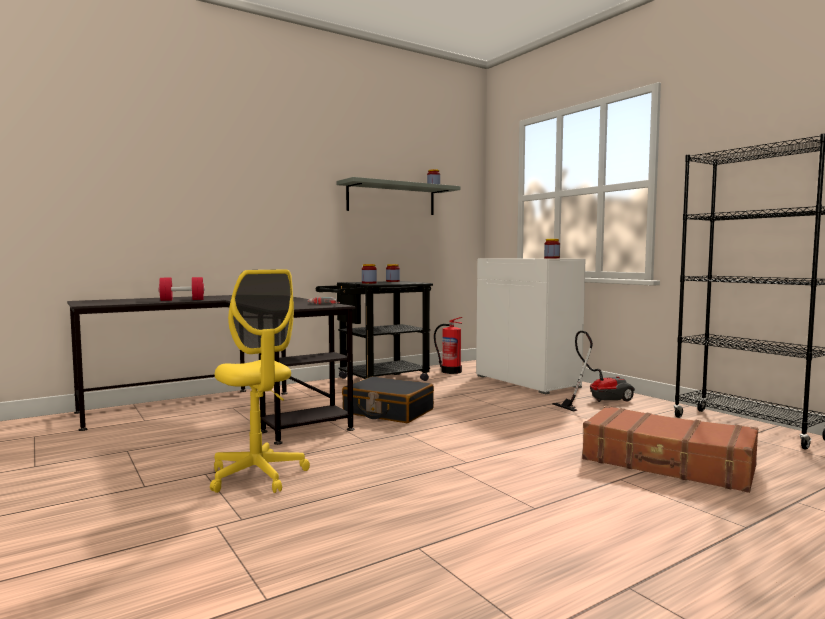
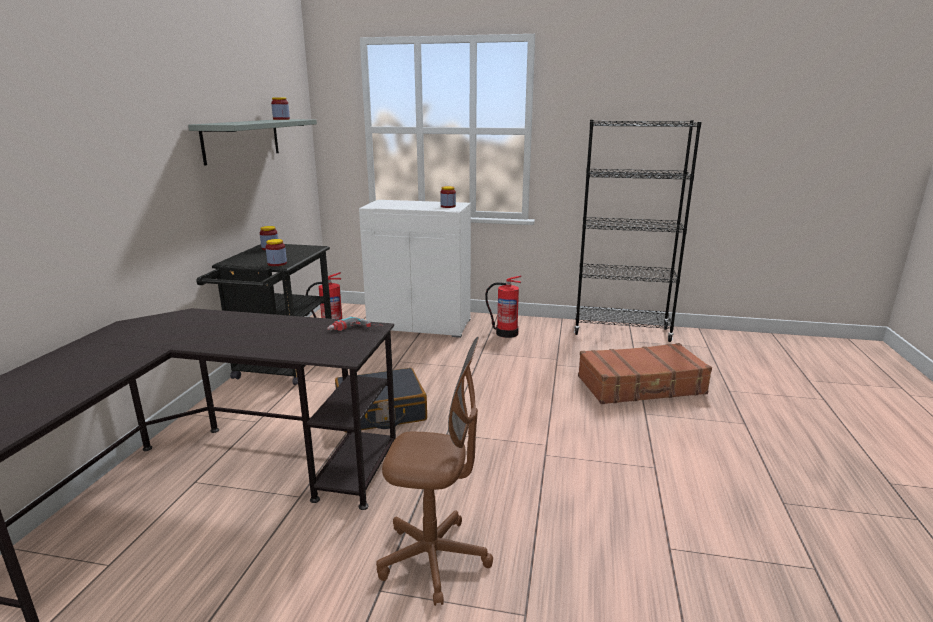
camera: 45 degrees left, 15 degrees up
red dumbbell [158,277,205,301] -> none
yellow office chair [210,269,310,493] -> brown office chair [376,337,493,606]
vacuum cleaner [553,331,635,411] -> fire extinguisher [485,275,521,338]

